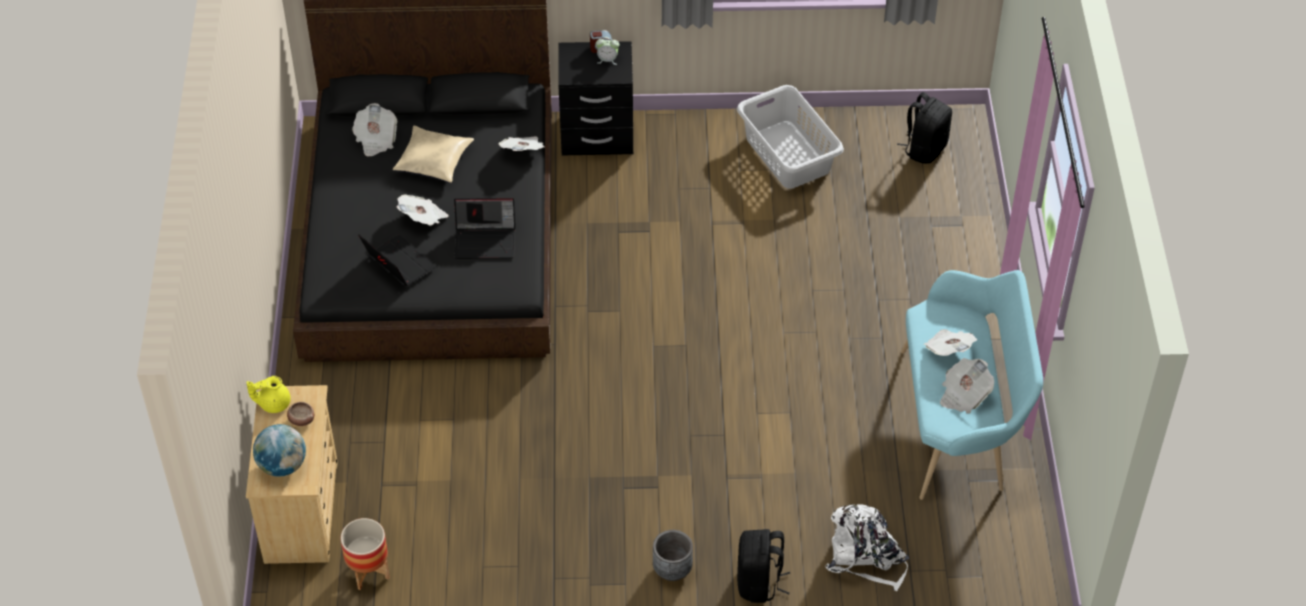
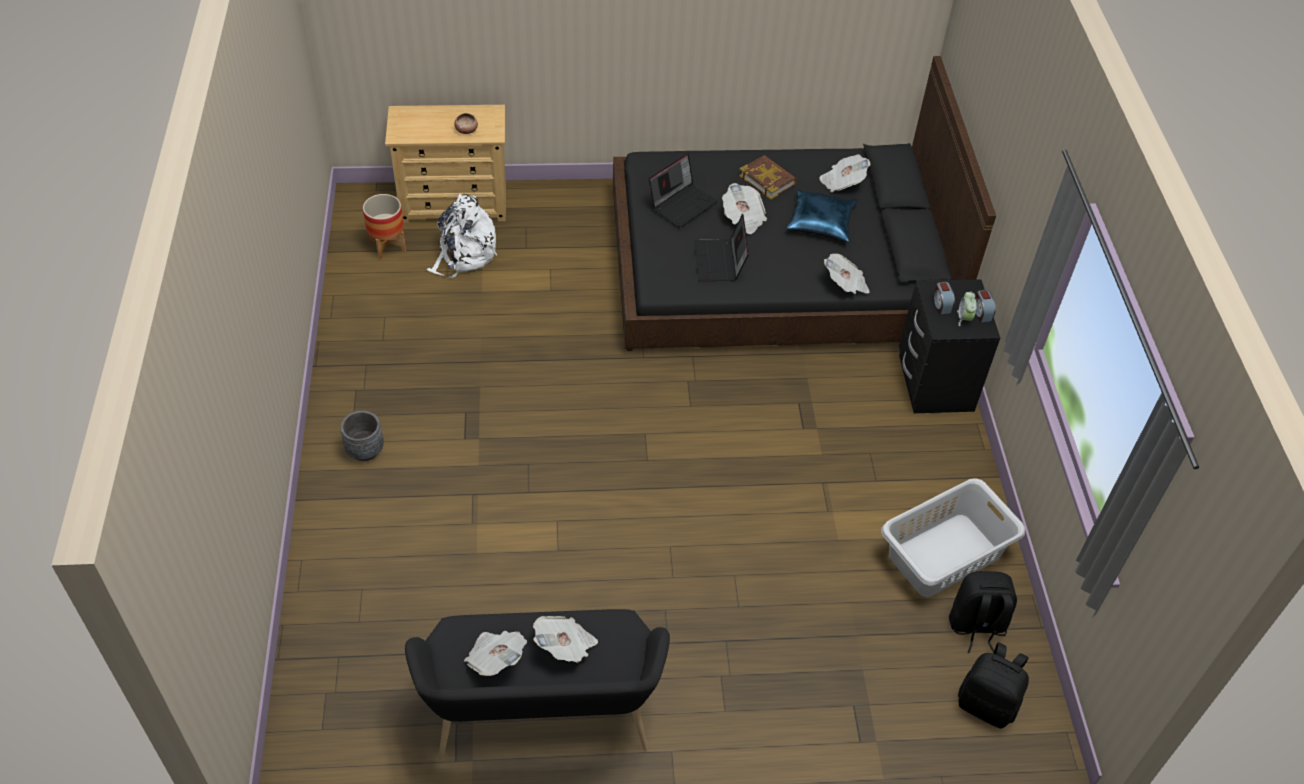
camera: 85 degrees right, 0 degrees up
yellow teapot [246,376,291,413] -> none
globe [253,424,306,477] -> none
beige pillow [393,126,474,183] -> blue pillow [787,189,858,242]
black backpack [737,529,790,603] -> black backpack moved to [949,571,1017,653]
white backpack [825,504,909,591] -> white backpack moved to [427,193,497,278]
turquoise bench [901,270,1043,500] -> black bench [405,609,670,760]
none -> book [739,155,797,200]
none -> alarm clock [933,282,955,314]

